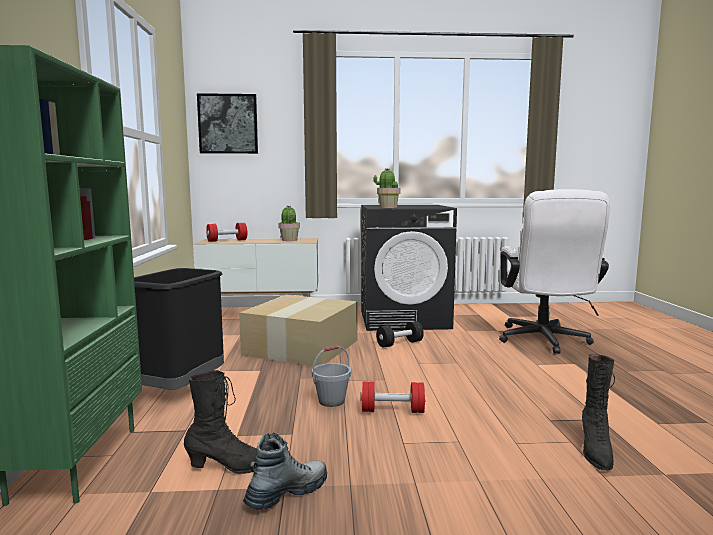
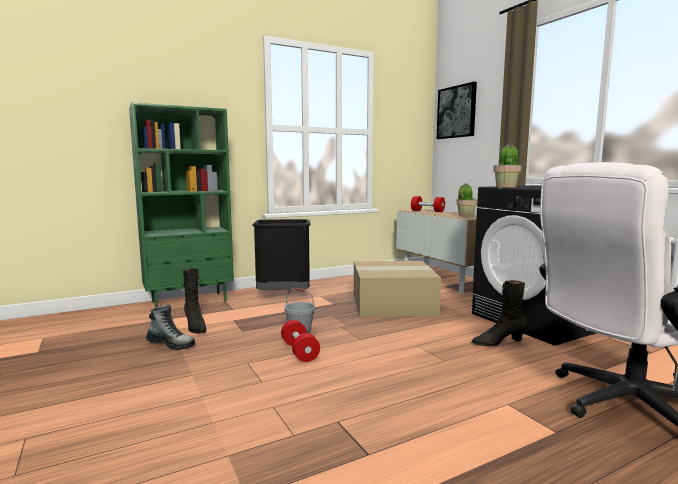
camera: 65 degrees right, 0 degrees up
black dumbbell [376,321,424,348] -> none
black boot [582,354,615,470] -> black boot moved to [472,280,527,347]

